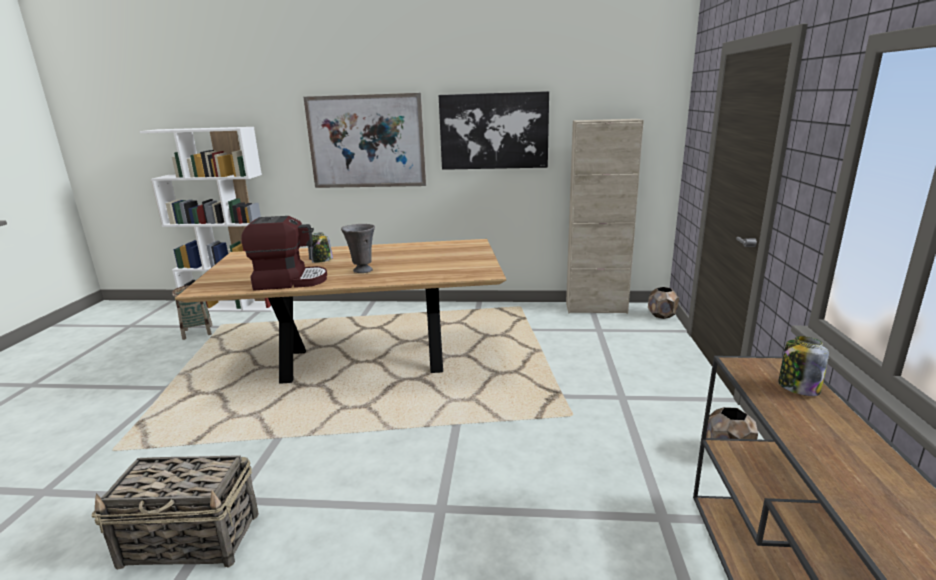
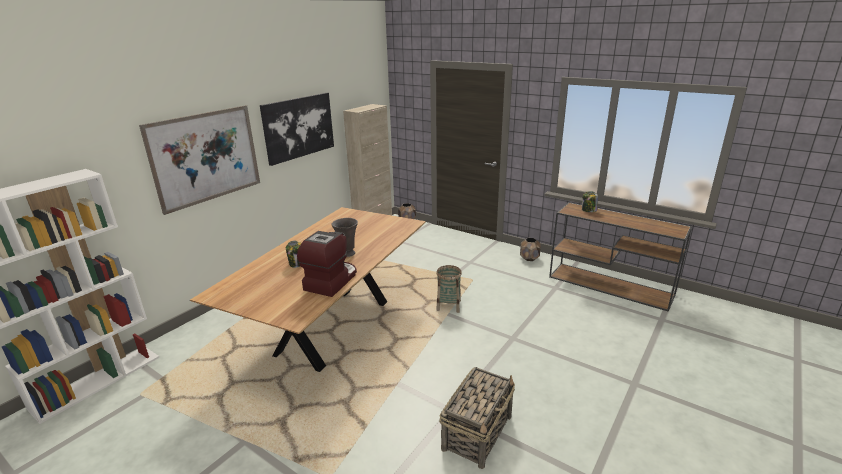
camera: 60 degrees left, 5 degrees up
basket [172,285,213,340] -> basket moved to [436,265,462,313]

